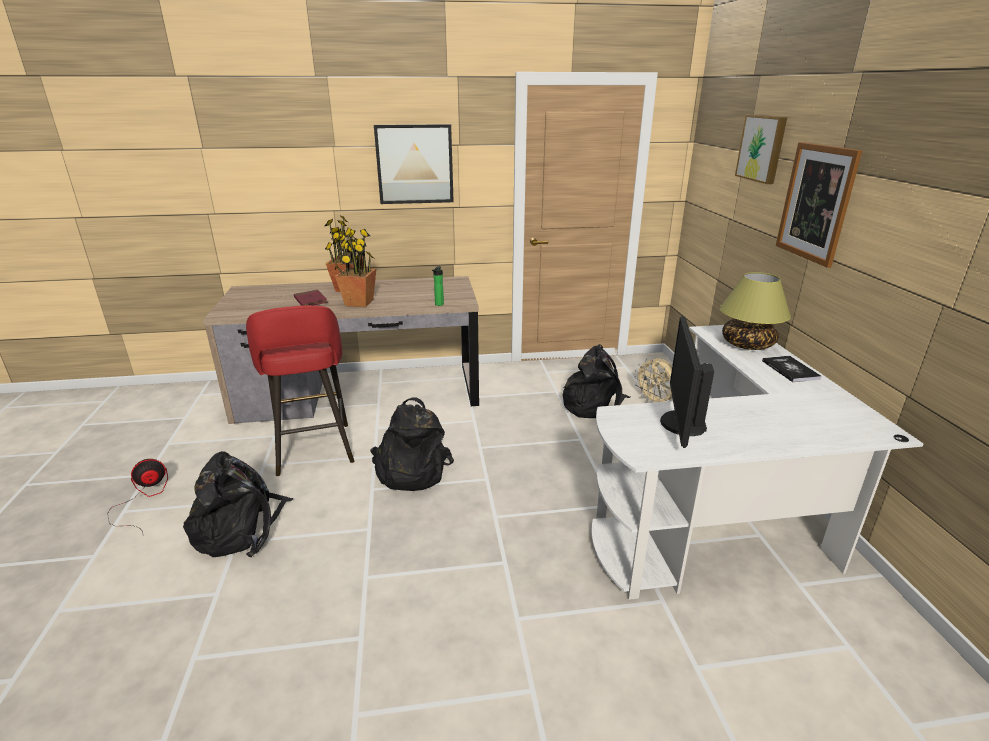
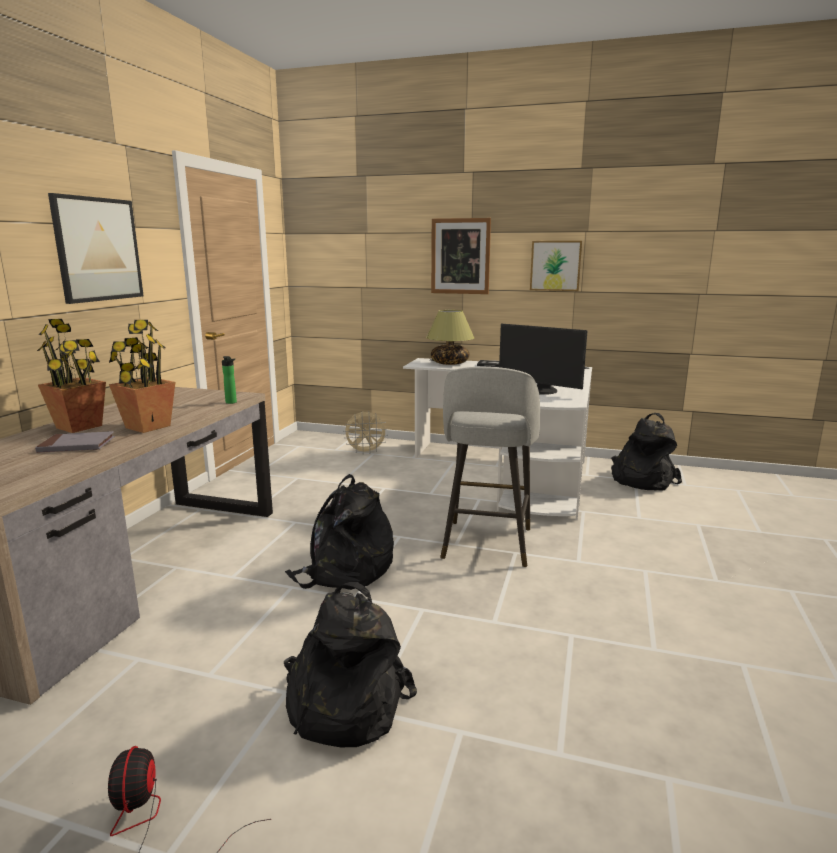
camera: 65 degrees left, 10 degrees down
red stool [246,305,354,476] -> none
red book [294,290,328,306] -> grey book [35,431,115,453]
black backpack [563,344,630,418] -> black backpack moved to [611,413,682,491]
picture [735,115,787,184] -> picture moved to [530,241,582,291]
none -> grey stool [440,367,540,567]

